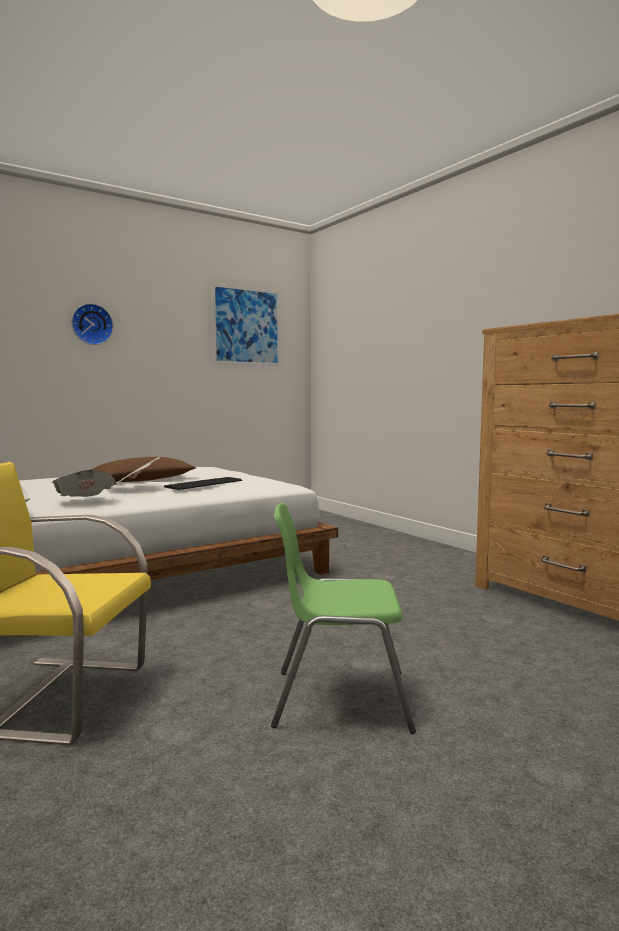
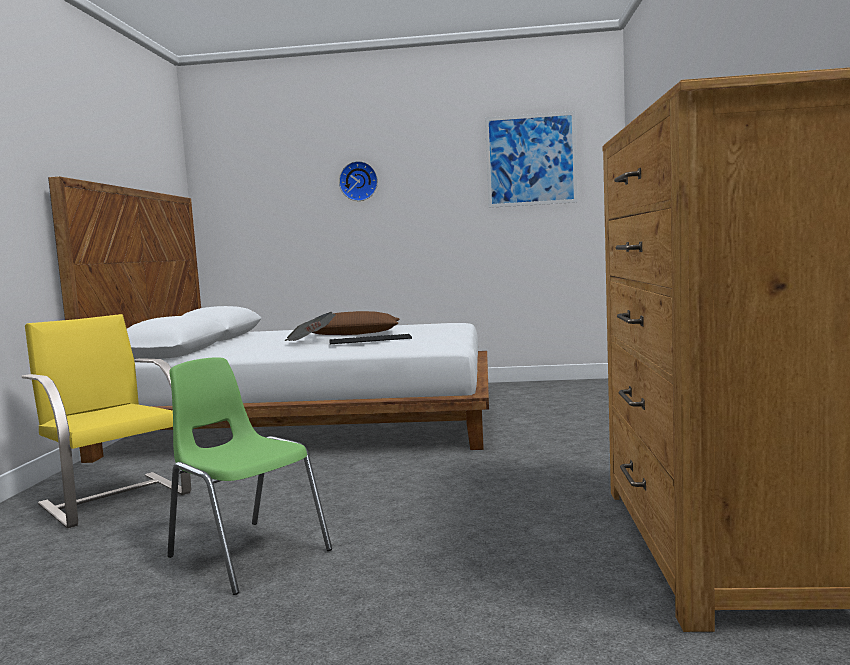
camera: 40 degrees right, 0 degrees up
newspaper [52,470,117,497] -> none

